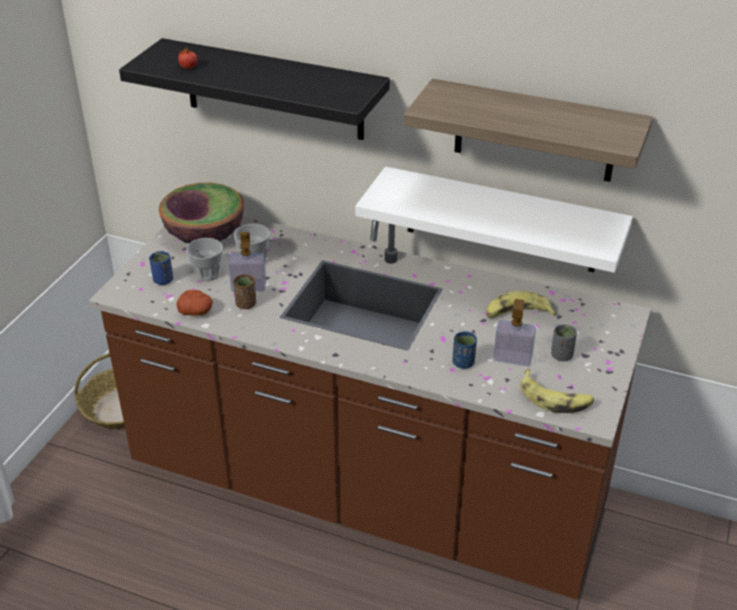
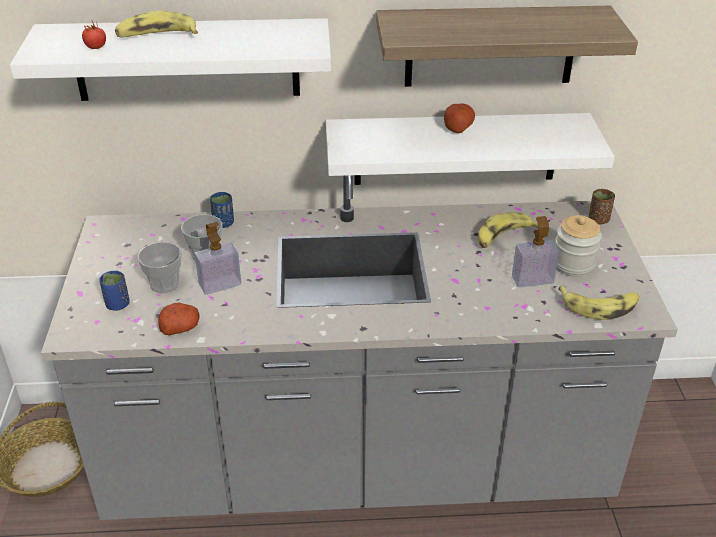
camera: 25 degrees left, 0 degrees up
brown counter [89,216,651,600] -> grey counter [41,175,678,520]
black shelf [119,38,390,140] -> white shelf [10,18,331,101]
bowl [159,183,244,243] -> none
brown cup [233,274,256,309] -> brown cup moved to [589,189,615,224]
blue cup [452,331,477,369] -> blue cup moved to [210,192,234,228]
grey cup [551,324,577,361] -> jar [555,215,602,277]
none -> banana [115,11,198,37]
none -> potato [444,103,475,133]

